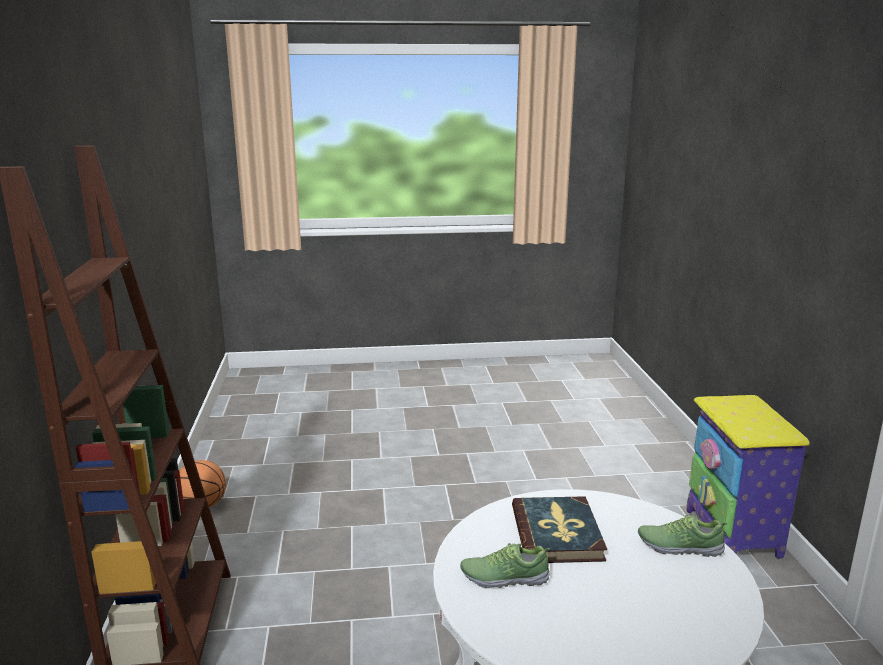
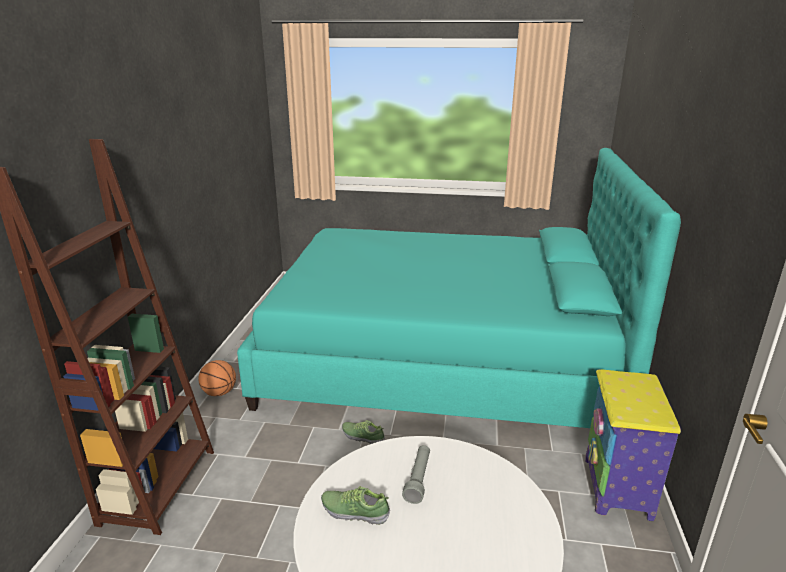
camera: 15 degrees right, 5 degrees up
book [512,496,607,563] -> grey flashlight [402,445,430,504]
shoe [638,515,727,557] -> shoe moved to [342,420,385,444]
none -> turquoise bed [237,148,681,428]

